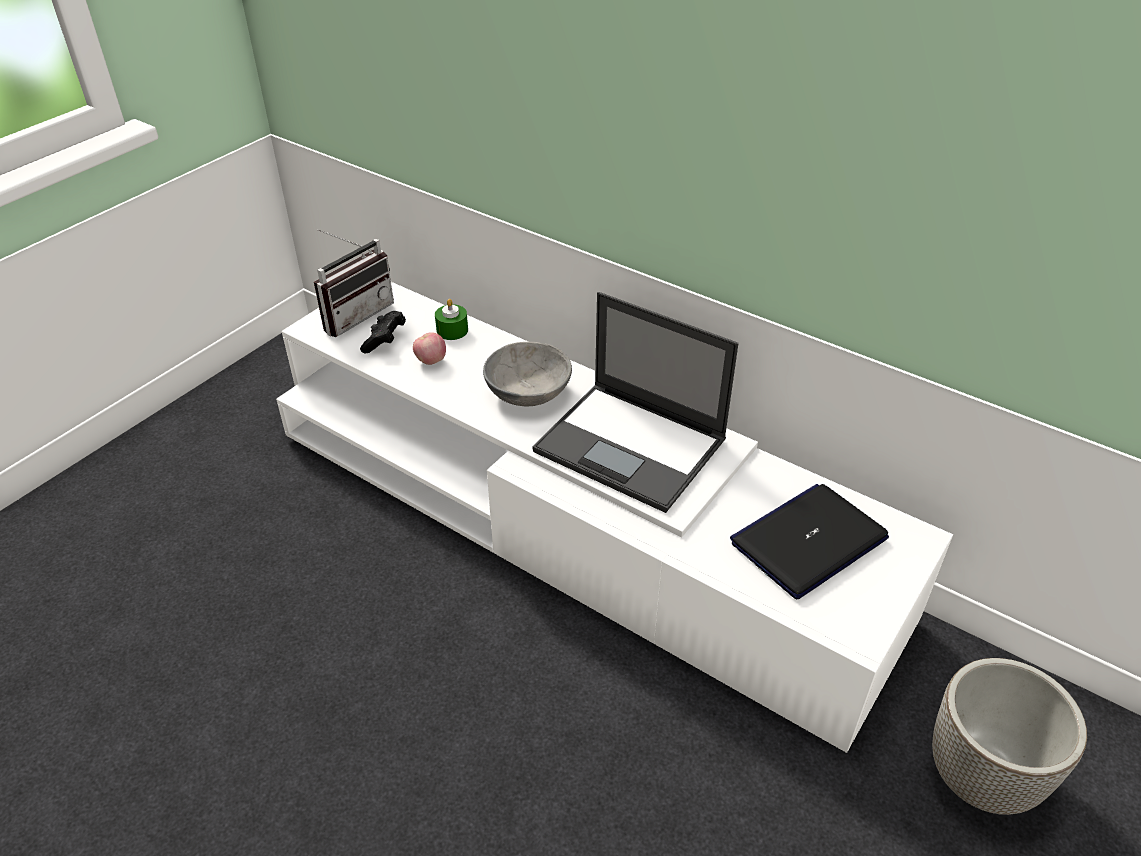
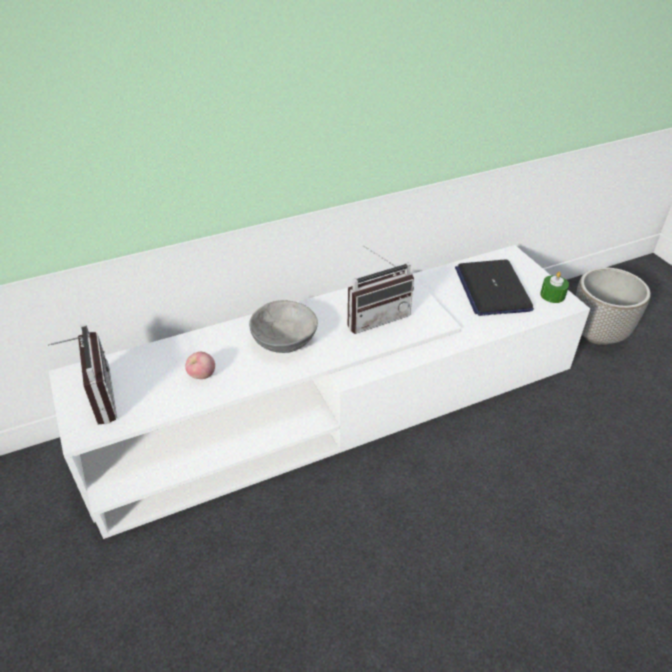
camera: 60 degrees left, 0 degrees up
black game controller [360,311,406,353] -> none
green candle [435,299,468,340] -> green candle moved to [540,272,569,303]
laptop [532,292,738,513] -> radio [348,246,414,334]

